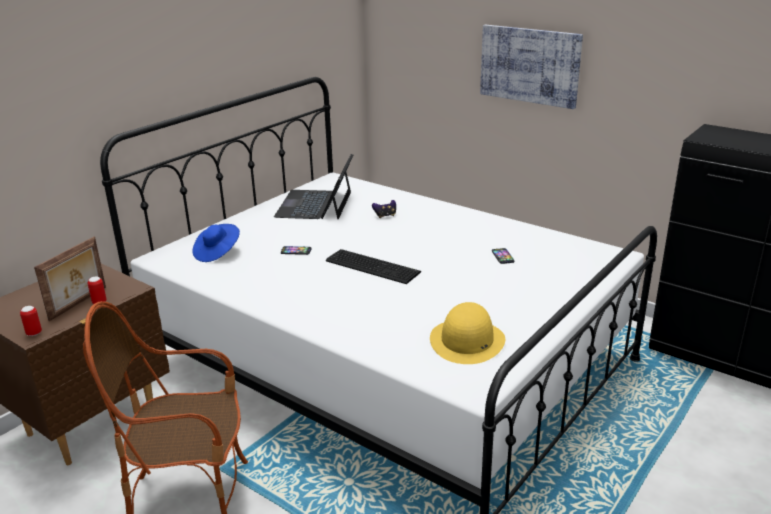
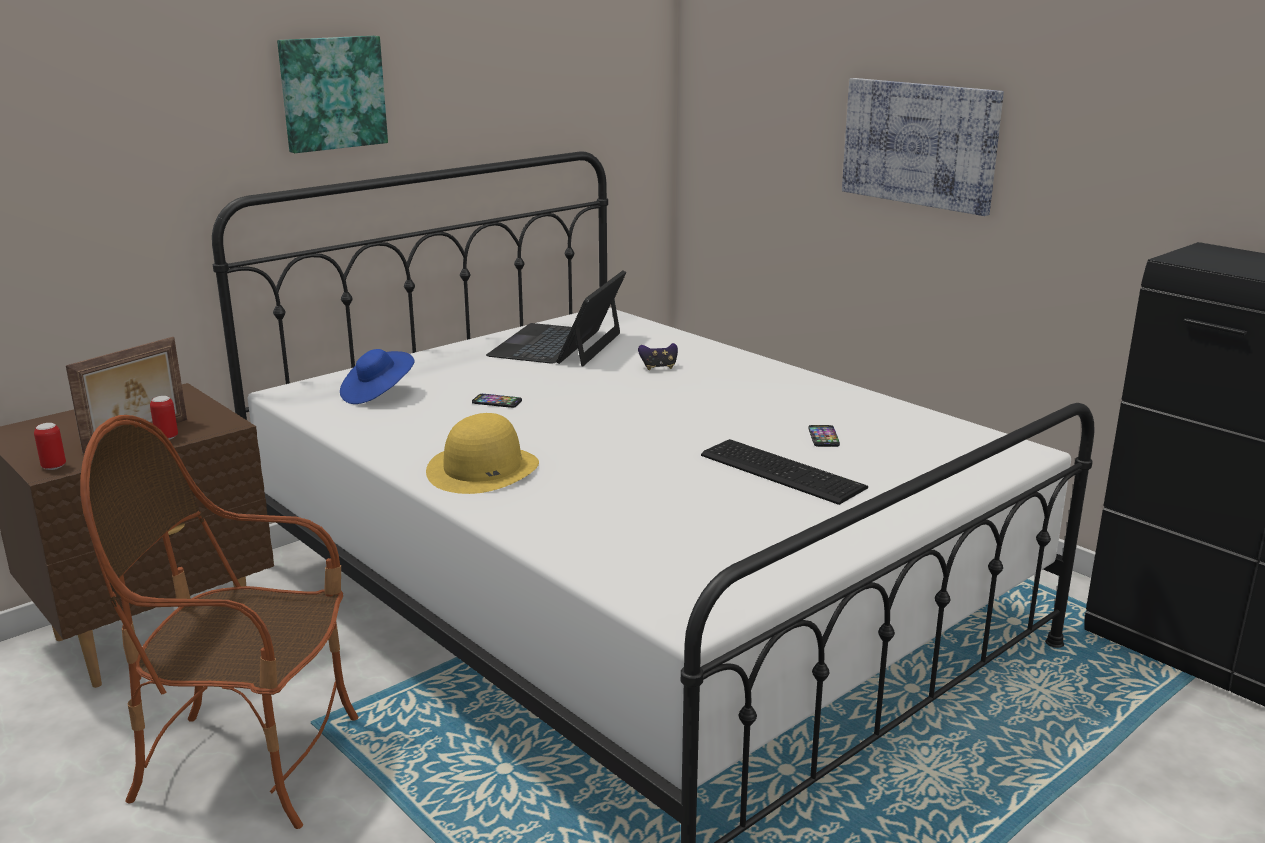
camera: 10 degrees right, 5 degrees down
keyboard [326,249,421,284] -> keyboard moved to [701,439,868,505]
yellow hat [430,302,505,364] -> yellow hat moved to [426,413,539,494]
none -> picture [277,36,388,153]

